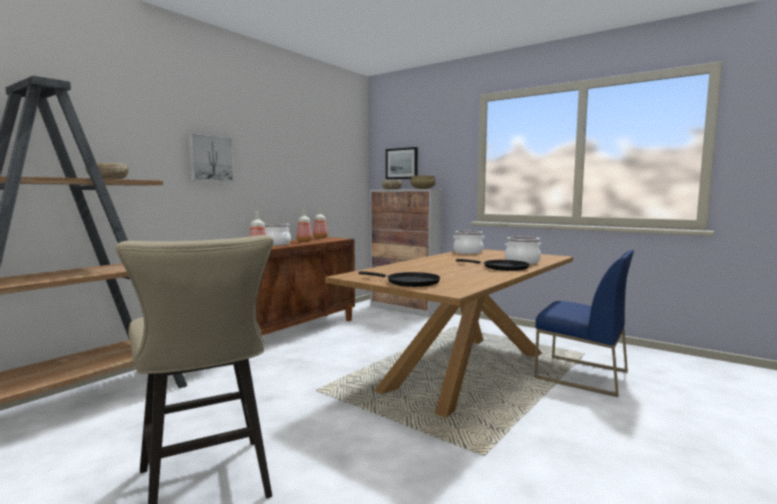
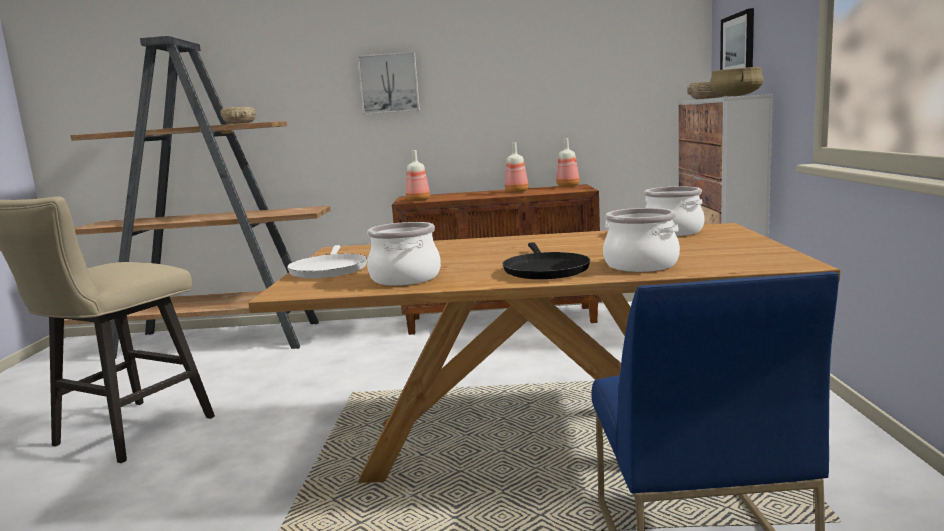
camera: 55 degrees right, 5 degrees up
cooking pot [264,223,291,246] -> cooking pot moved to [367,222,441,286]
black frying pan [359,271,440,287] -> white frying pan [287,245,367,278]

